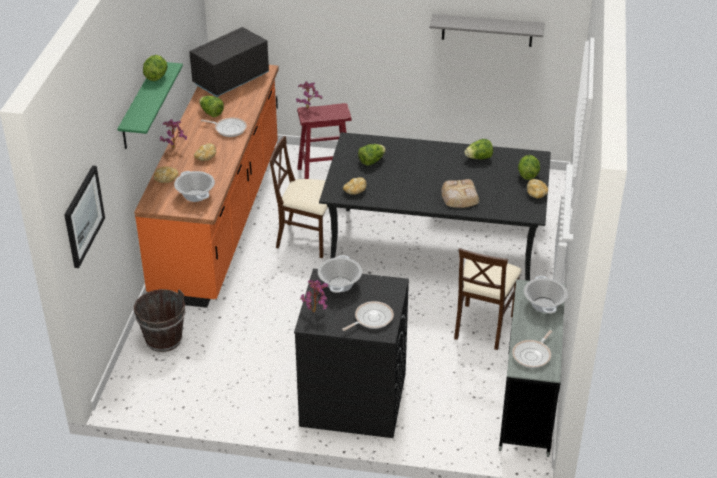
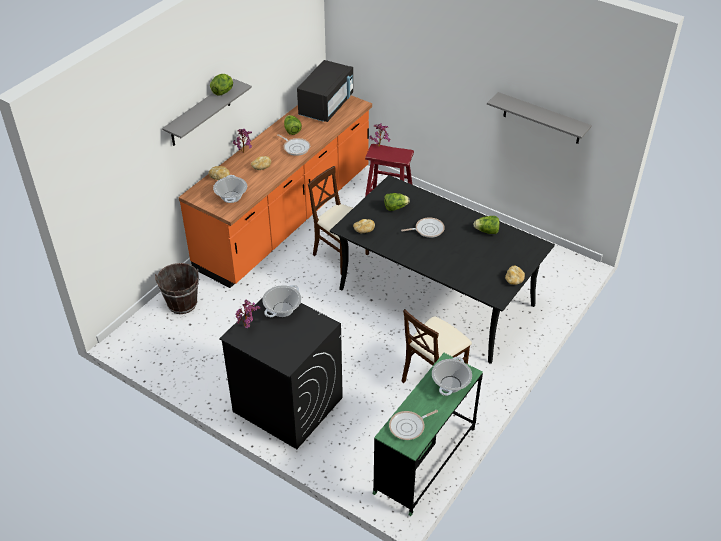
camera: 25 degrees right, 5 degrees up
picture [64,166,105,268] -> none
green shelf [117,62,183,149] -> grey shelf [162,79,252,146]
black microwave [189,27,269,97] -> black microwave turned 135 degrees clockwise [297,60,353,122]
frying pan [342,301,394,331] -> frying pan moved to [401,217,445,238]
bread [441,179,479,208] -> none
grey desk [499,279,566,457] -> green desk [373,353,483,516]
lettuce [518,155,540,180] -> none

